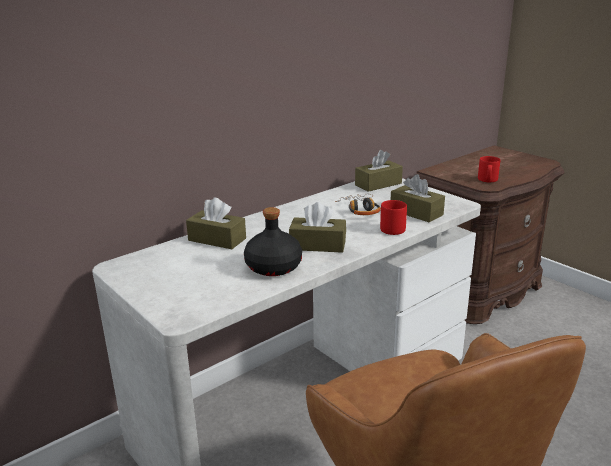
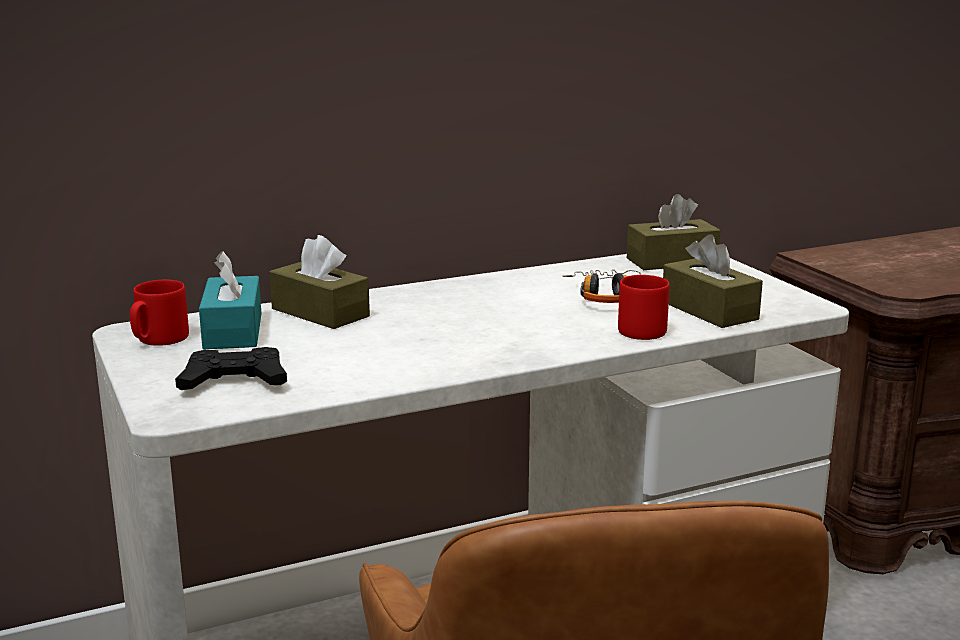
camera: 15 degrees right, 5 degrees down
black bottle [244,207,302,276] -> none
brown tissue box [289,202,346,253] -> none
red mug [478,156,500,182] -> red mug moved to [130,280,189,346]
none -> black game controller [175,347,287,390]
none -> turquoise tissue box [199,251,261,349]

